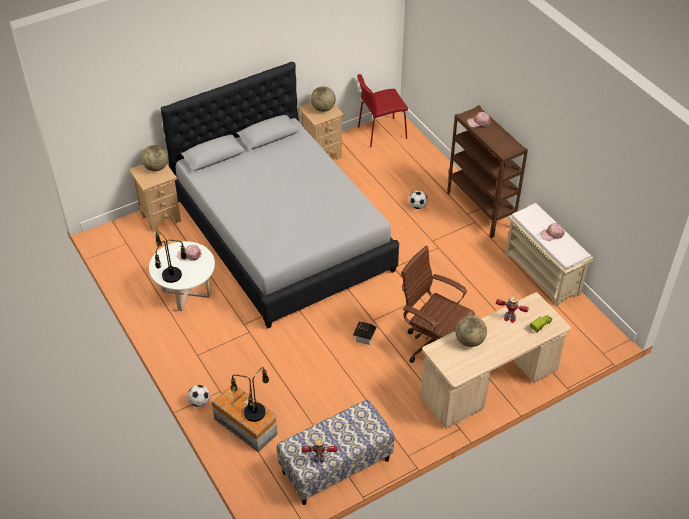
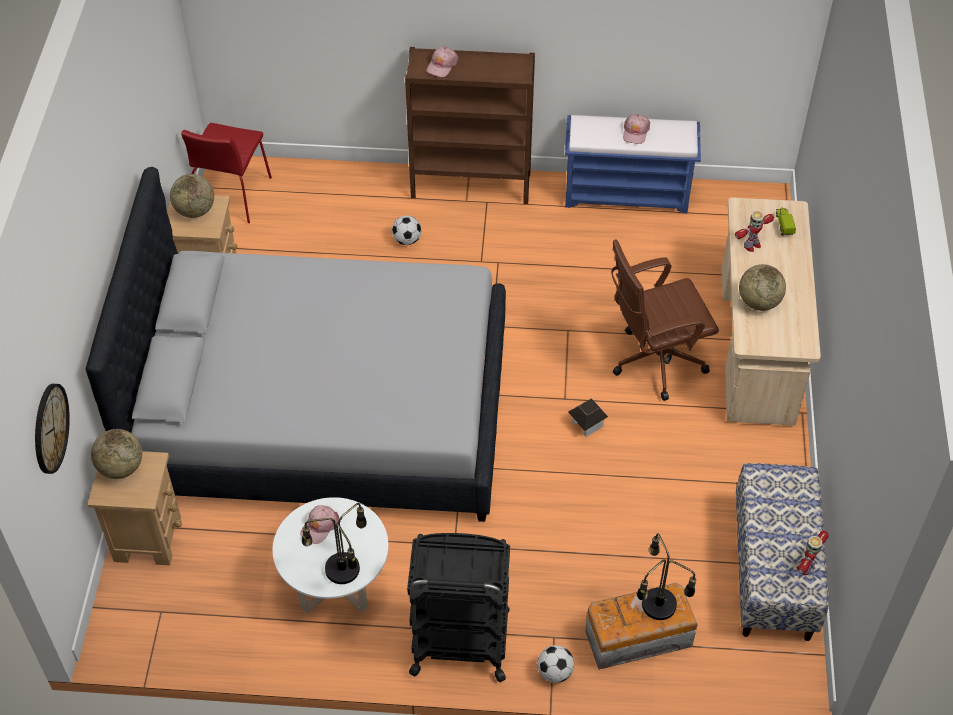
camera: 55 degrees left, 5 degrees up
beige bench [505,203,593,307] -> blue bench [565,115,701,214]
none -> wall clock [35,384,70,474]
none -> black cart [407,533,510,682]

